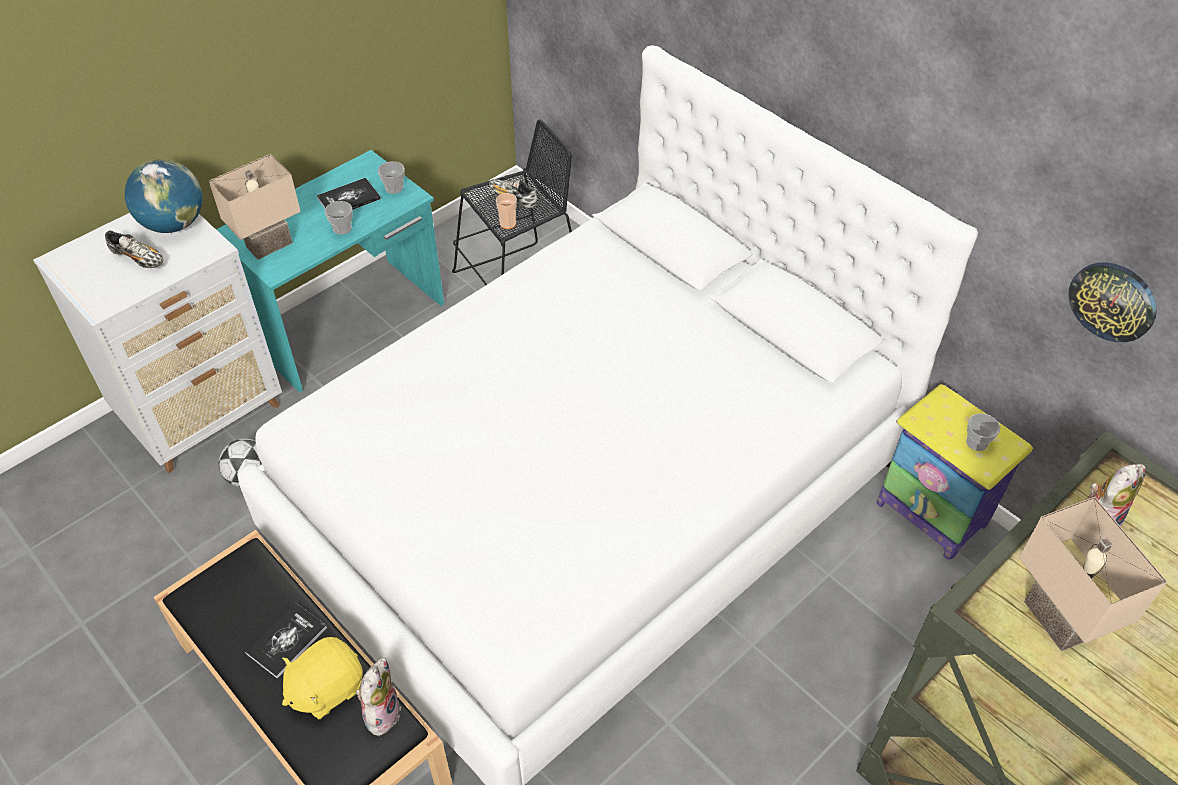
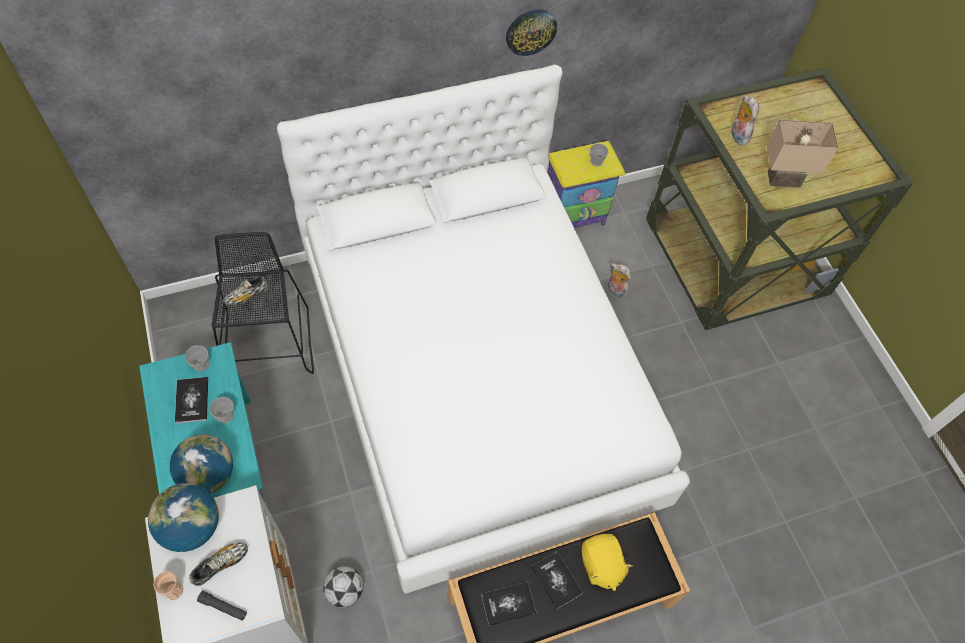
camera: 70 degrees left, 10 degrees up
beige table lamp [209,154,301,260] -> globe [170,434,233,494]
plush toy [356,657,401,738] -> plush toy moved to [608,263,631,298]
cup [496,193,517,229] -> cup moved to [153,571,183,600]
wall clock [1068,262,1157,342] -> wall clock moved to [506,9,557,56]
none -> black flashlight [197,591,247,621]
none -> book [481,582,536,626]

